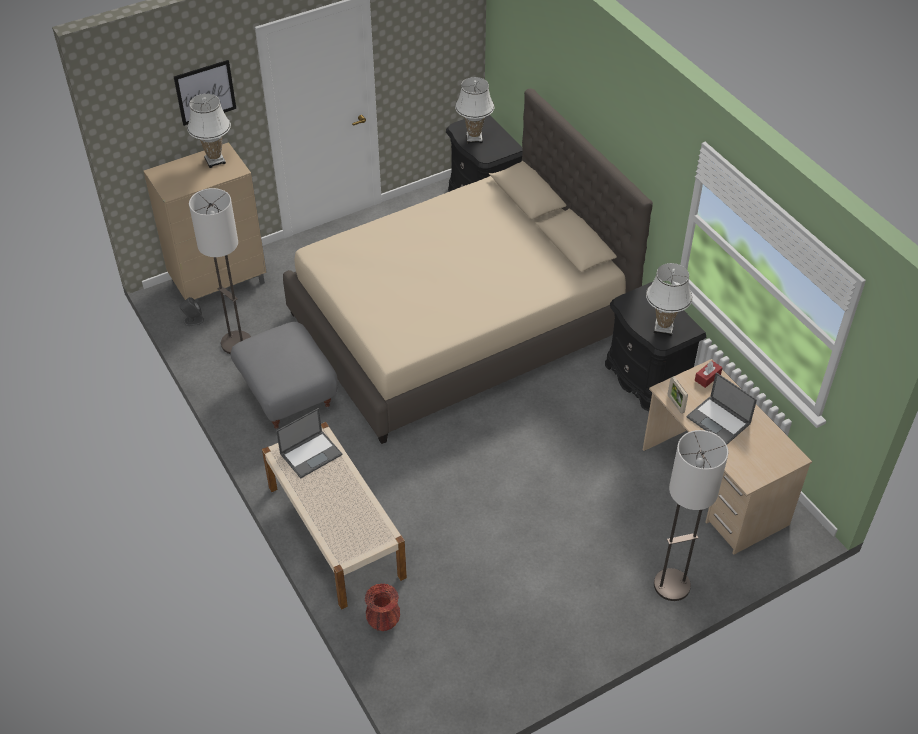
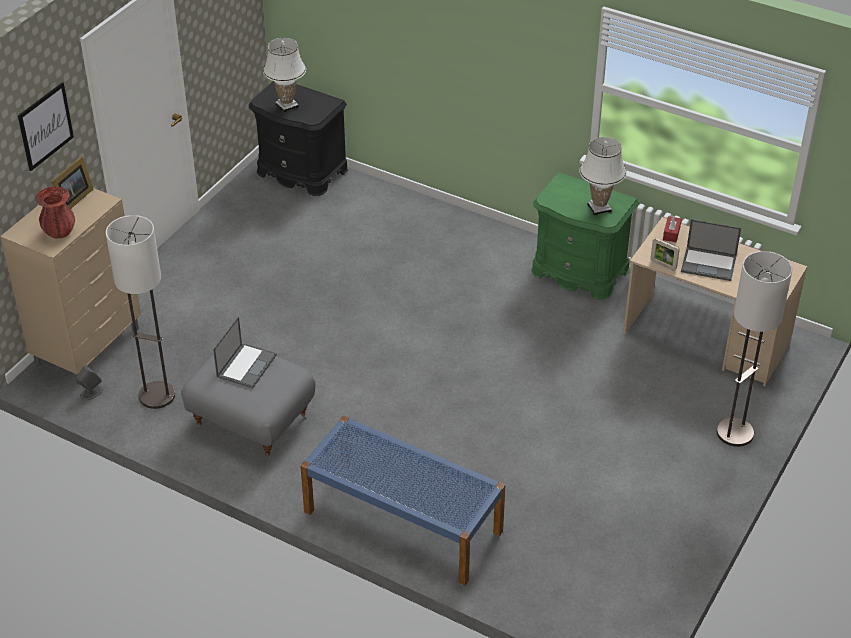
camera: 30 degrees left, 5 degrees down
white table lamp [187,94,231,168] -> picture frame [51,156,93,209]
beige bench [262,422,407,610] -> blue bench [300,415,506,586]
laptop [276,408,342,478] -> laptop moved to [213,317,277,388]
beige bed [283,89,653,444] -> none
red vase [365,583,400,631] -> red vase moved to [35,186,75,239]
black nightstand [605,282,707,411] -> green nightstand [531,172,639,300]

